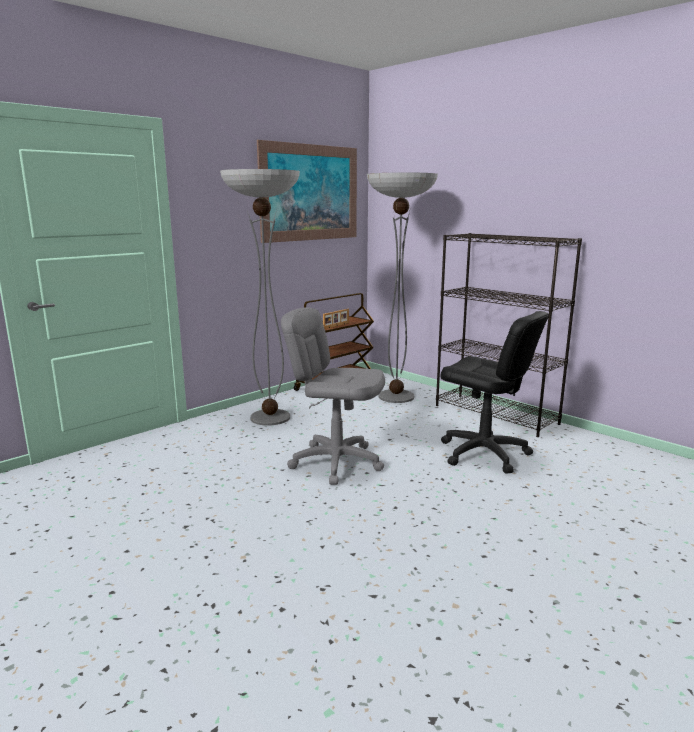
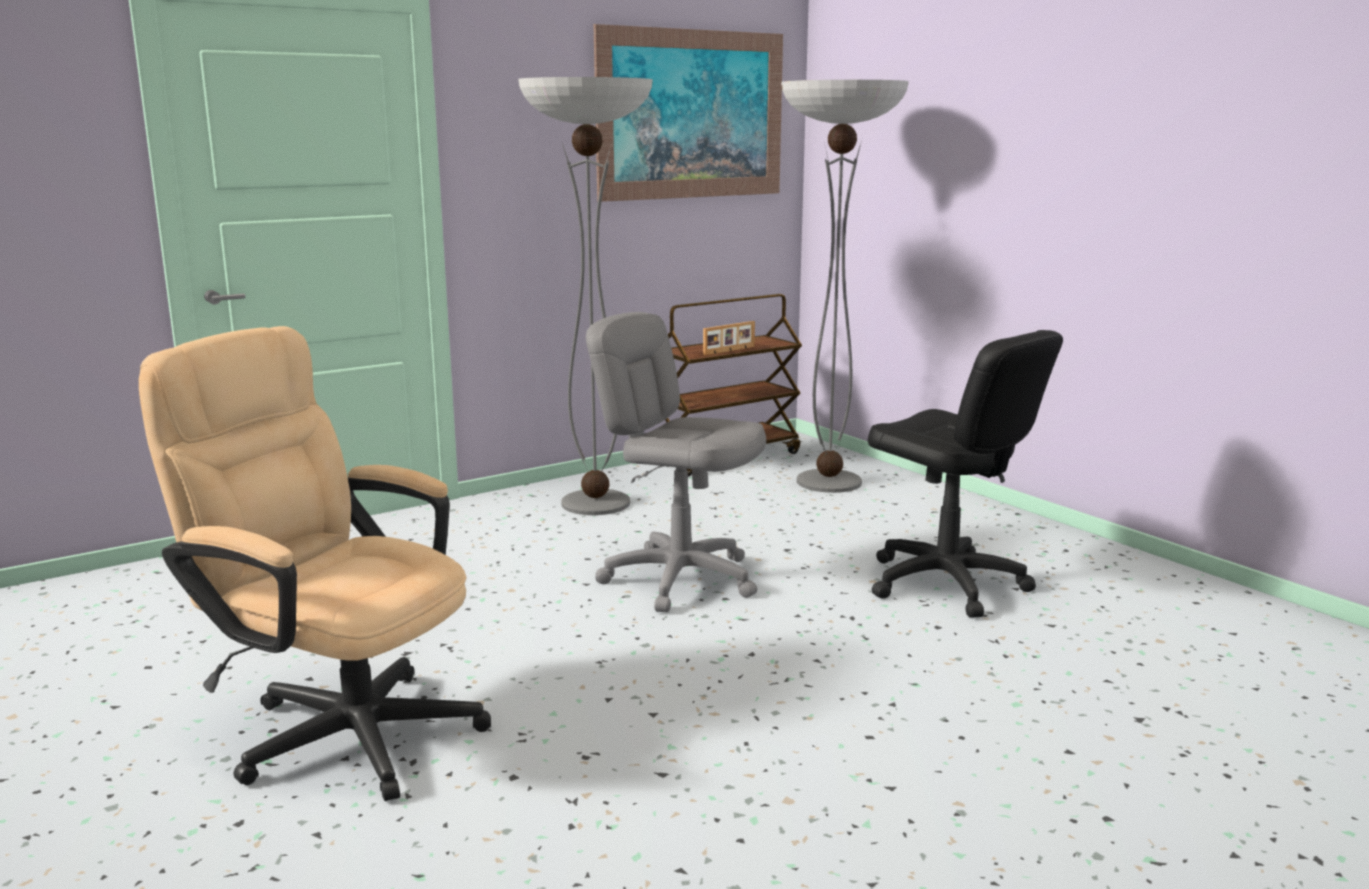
camera: 10 degrees right, 0 degrees up
black bookcase [436,233,582,437] -> none
none -> beige office chair [139,326,491,801]

